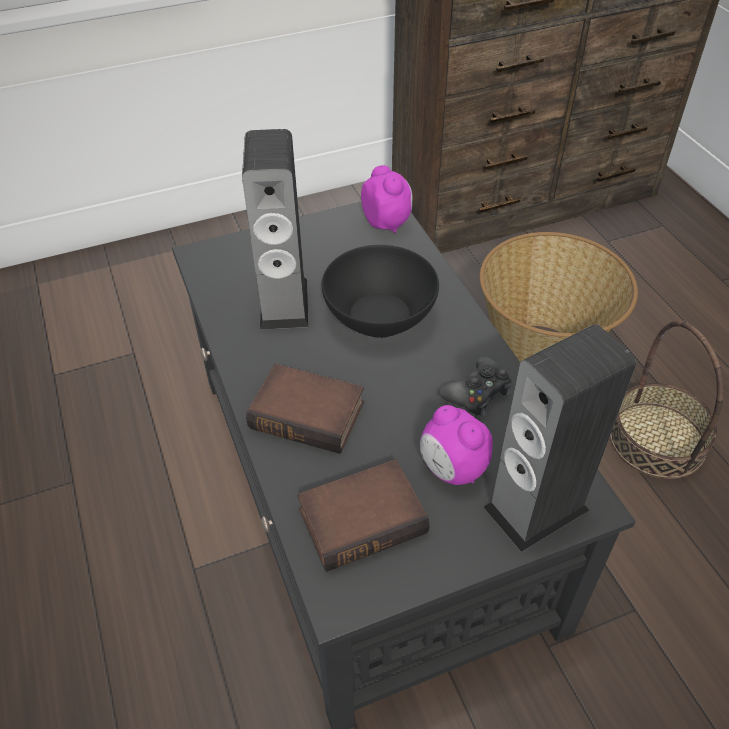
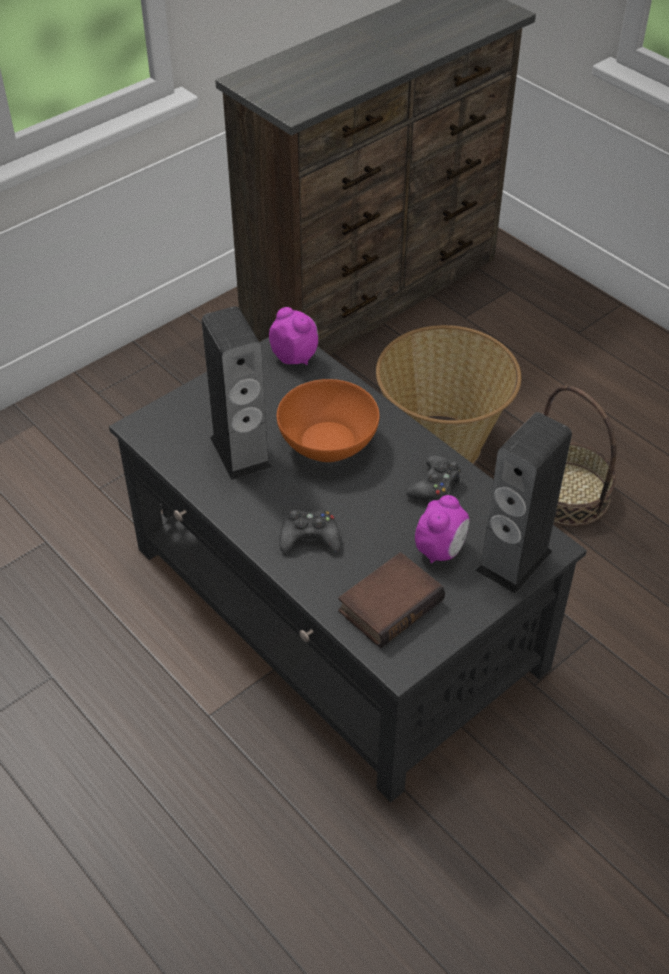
camera: 20 degrees left, 0 degrees up
book [246,364,364,454] -> black game controller [279,510,340,552]
black bowl [322,245,439,337] -> orange bowl [277,379,380,462]
alarm clock [420,405,493,485] -> alarm clock turned 90 degrees counterclockwise [415,495,469,564]

